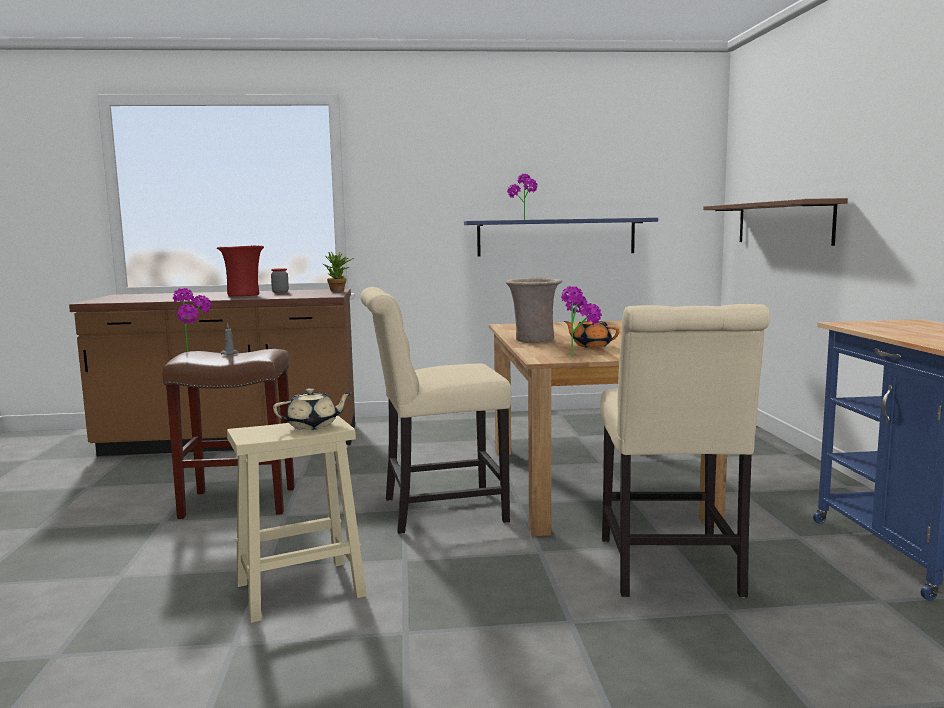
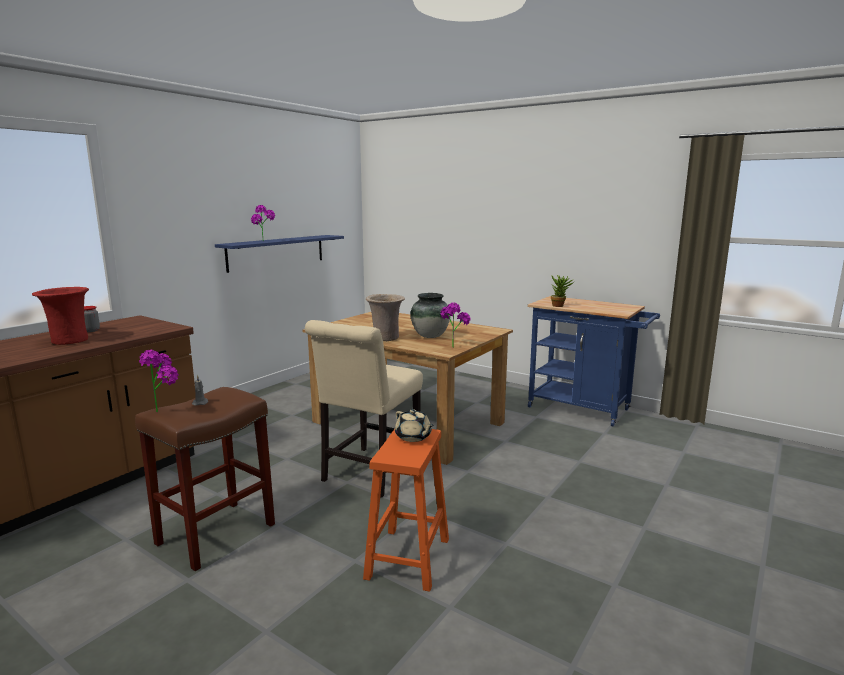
camera: 50 degrees left, 5 degrees up
beige stool [227,416,367,623] -> orange stool [363,429,449,592]
beige teapot [273,388,352,430] -> beige teapot turned 120 degrees clockwise [395,409,434,442]
potted plant [323,251,354,292] -> potted plant moved to [551,275,574,307]
orange teapot [564,321,619,348] -> vase [410,293,451,338]
beige chair [600,304,771,598] -> none
brown shelf [703,198,848,246] -> none

